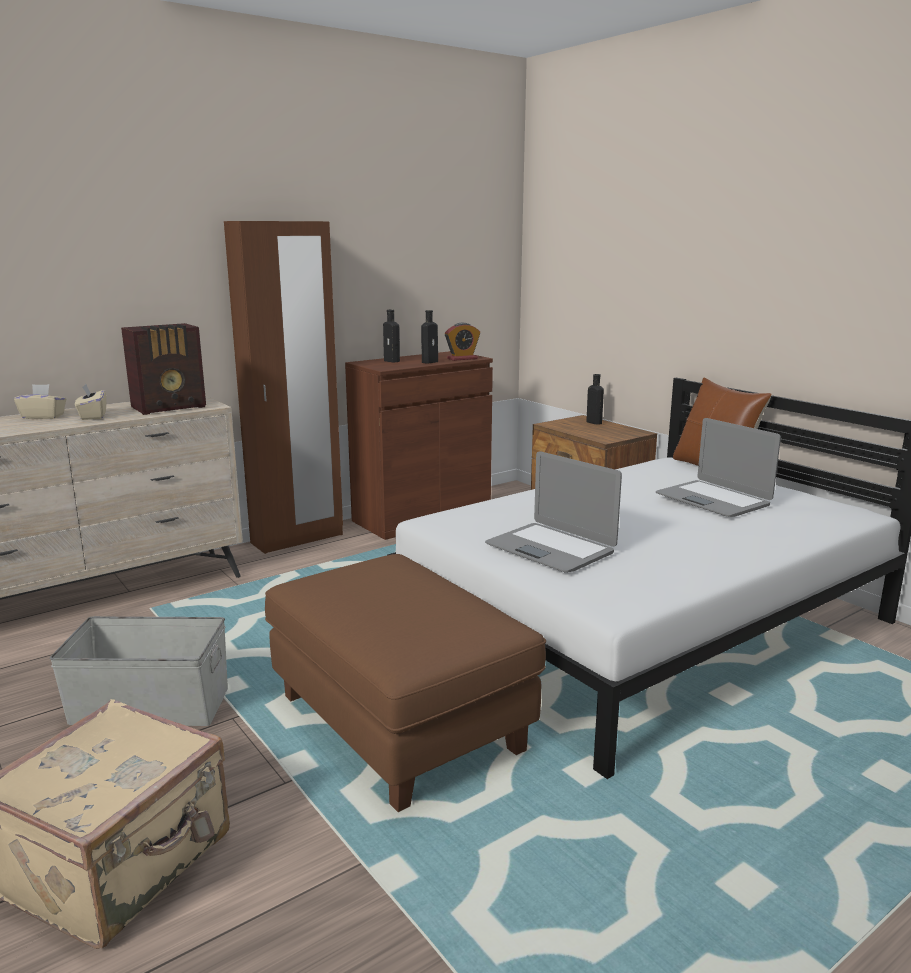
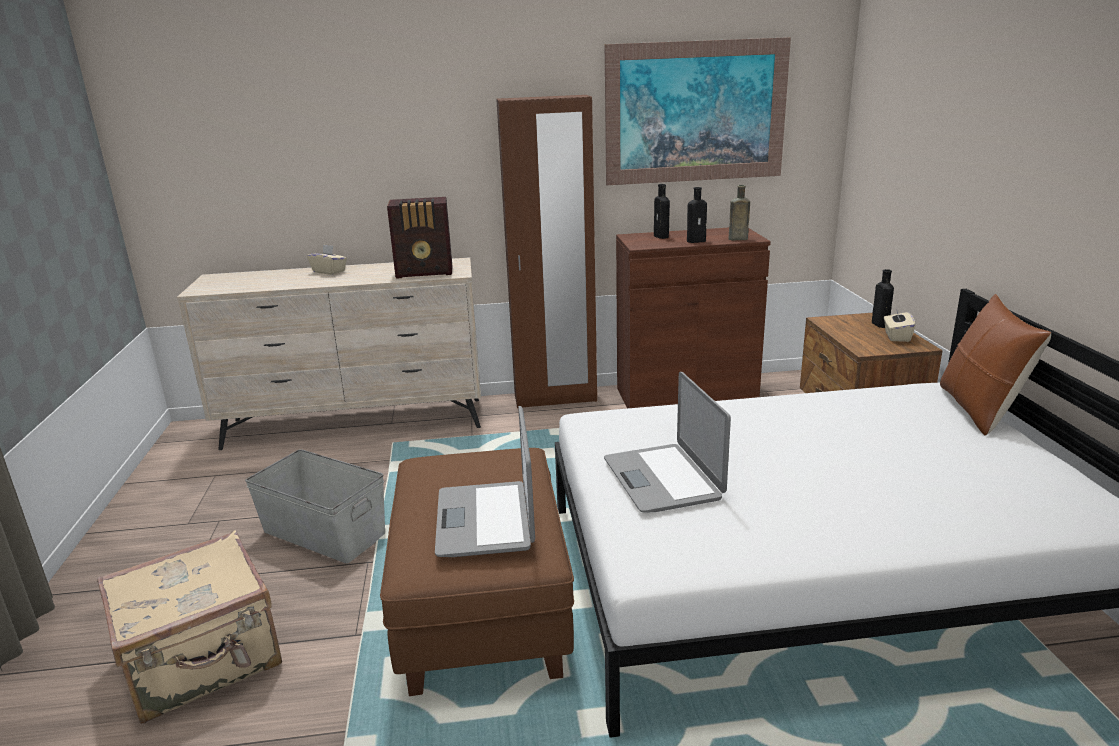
camera: 30 degrees right, 5 degrees up
beige tissue box [75,384,106,420] -> beige tissue box moved to [884,308,915,342]
alarm clock [445,322,480,361] -> brown bottle [729,185,750,240]
laptop [656,418,781,517] -> laptop moved to [435,406,535,557]
none -> picture [605,37,791,185]

